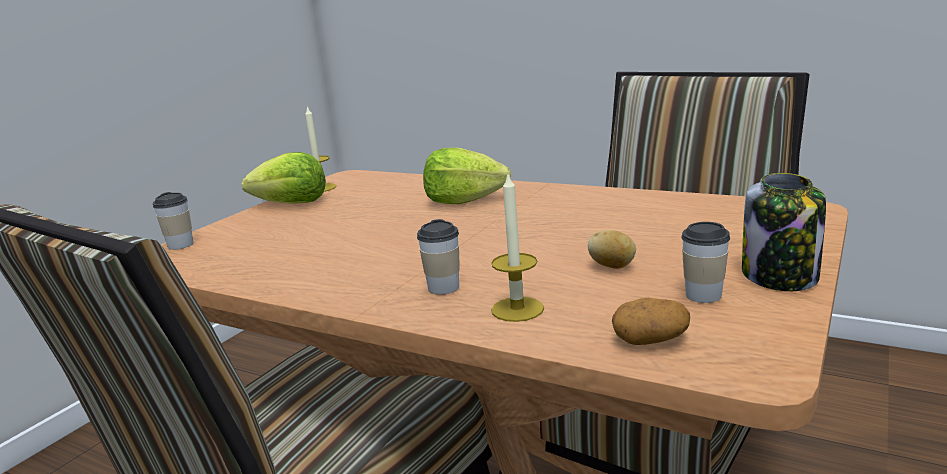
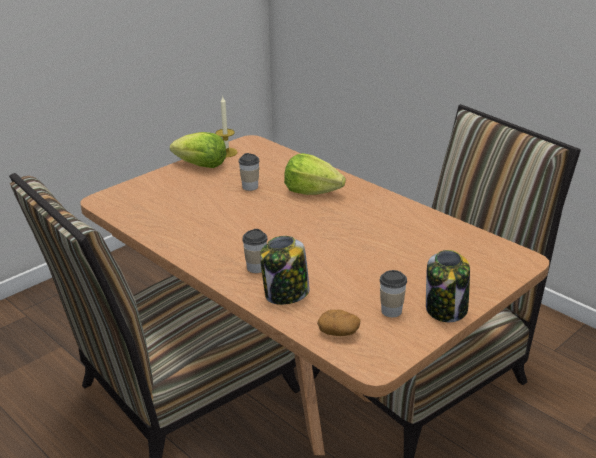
camera: 15 degrees right, 10 degrees up
cup [153,192,194,250] -> cup moved to [239,153,259,191]
candle [491,175,544,322] -> jar [260,236,310,305]
potato [588,230,636,269] -> none

